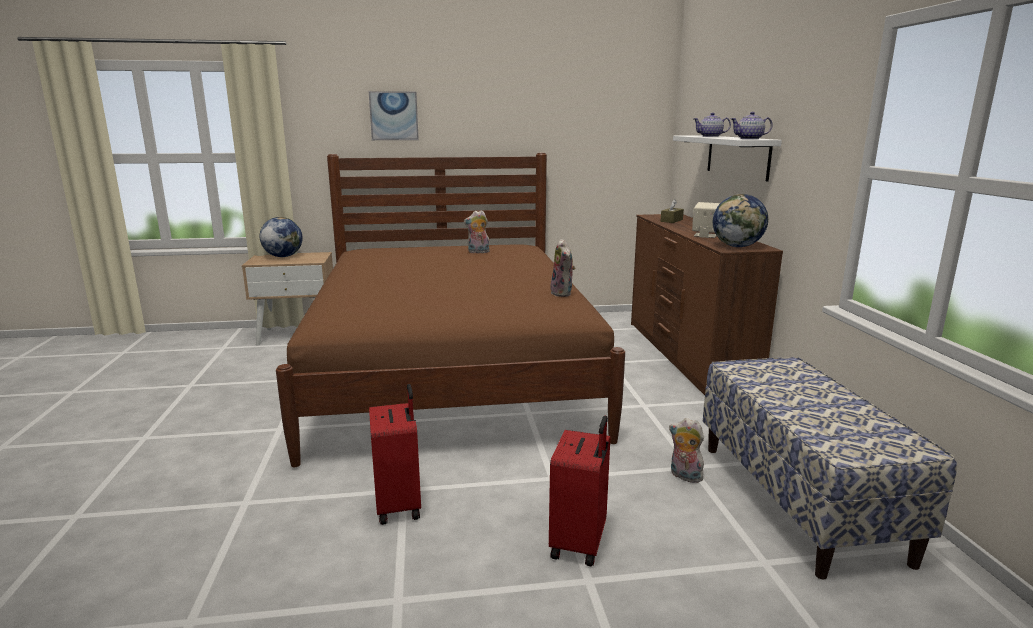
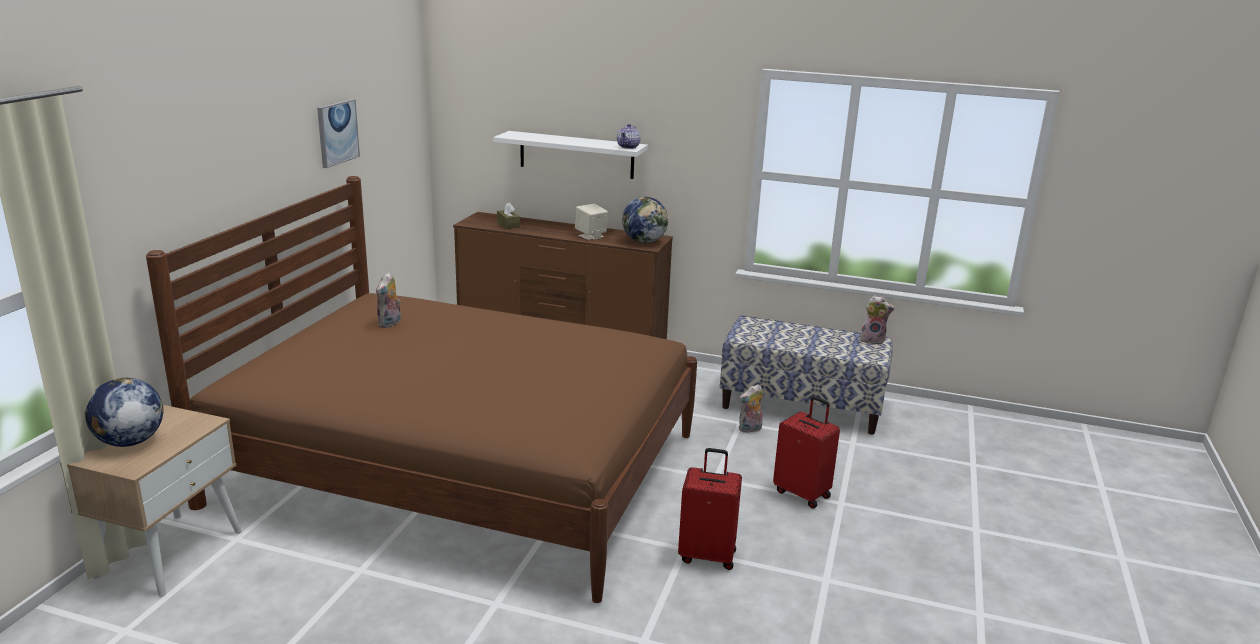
camera: 65 degrees left, 5 degrees up
picture [369,91,419,140] -> picture moved to [317,99,360,168]
plush toy [551,239,575,297] -> plush toy moved to [860,295,894,345]
teapot [694,113,731,137] -> none

